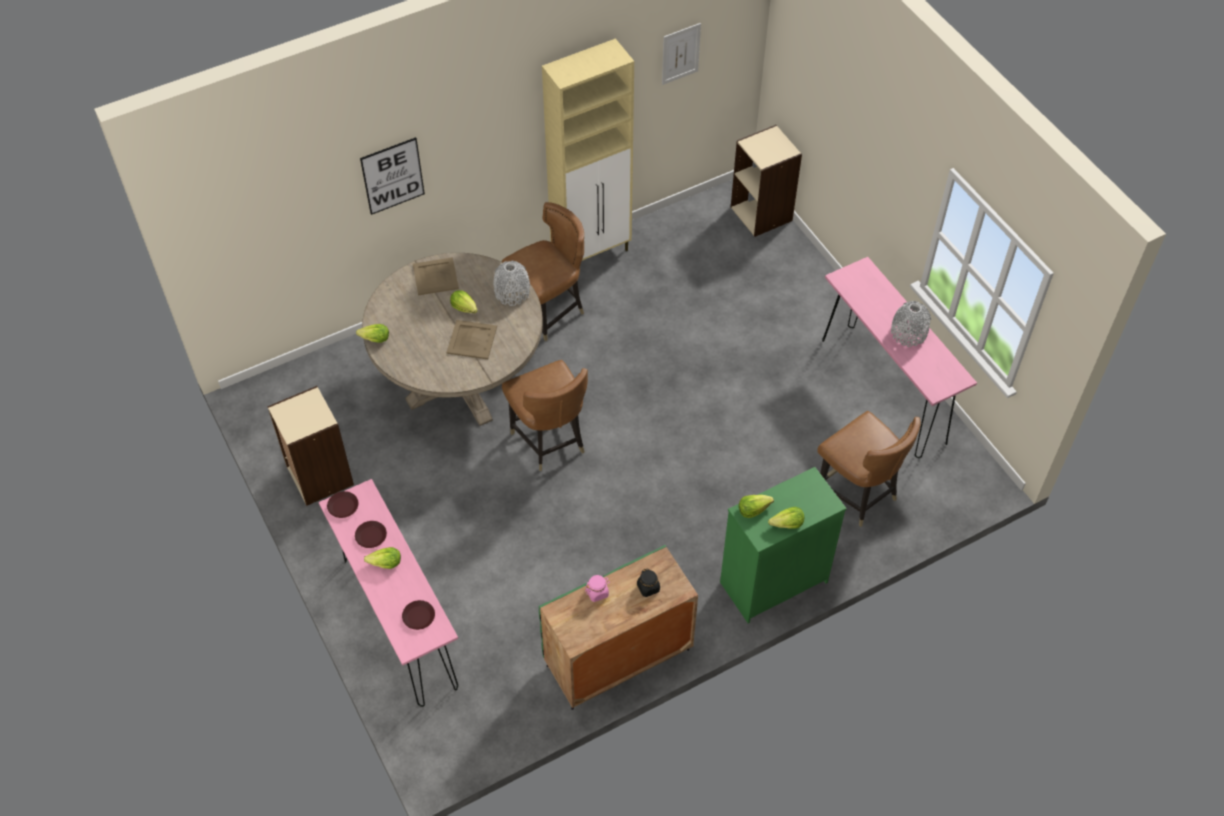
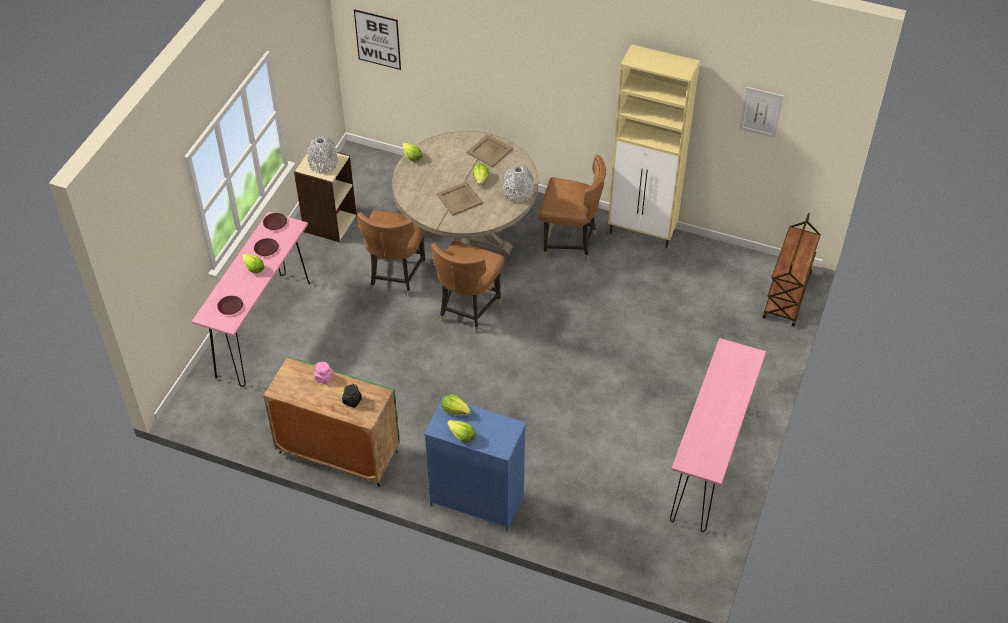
camera: 50 degrees right, 5 degrees down
picture [360,137,425,215] -> picture moved to [354,9,401,70]
green dresser [720,467,847,623] -> blue dresser [424,397,526,532]
beige bookcase [731,125,802,237] -> brown cart [763,213,821,326]
brown chair [818,411,921,527] -> brown chair moved to [357,210,426,297]
grey vase [891,301,931,347] -> grey vase moved to [307,136,338,174]

